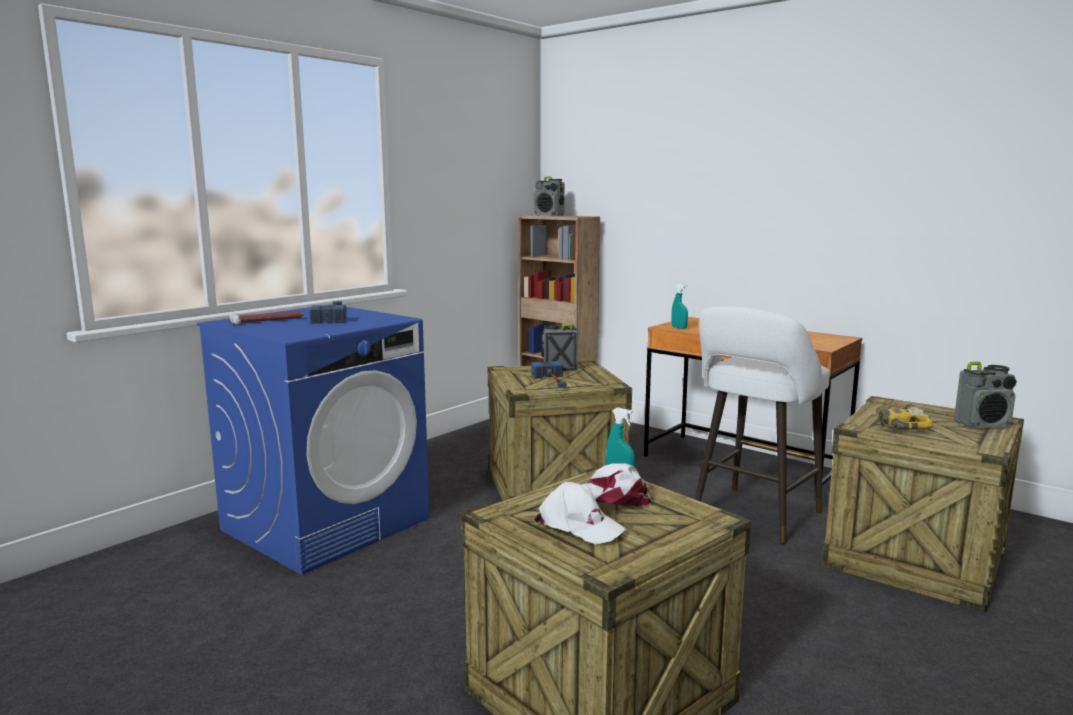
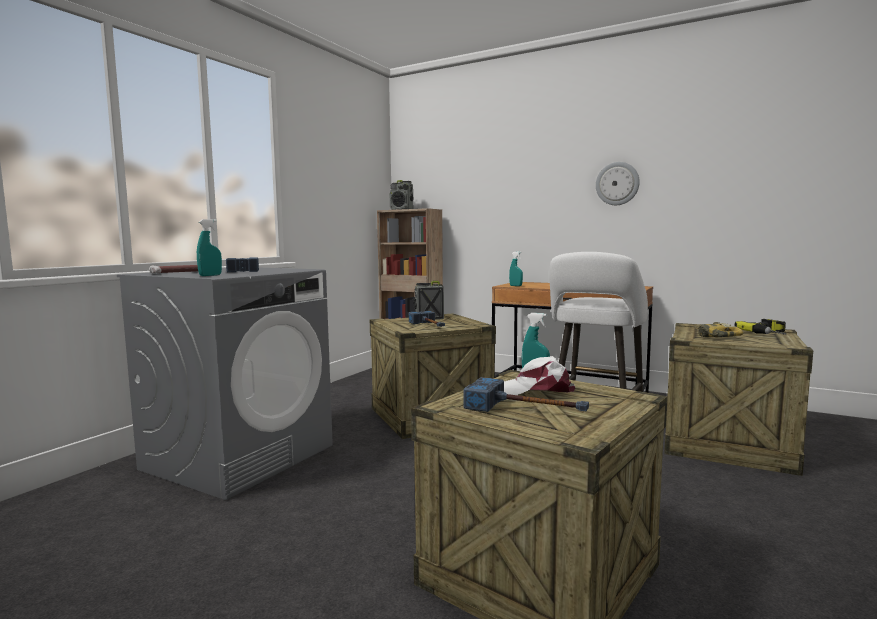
camera: 10 degrees left, 5 degrees down
blue washing machine [197,304,429,575] -> grey washing machine [117,268,333,500]
white cap [534,482,626,544] -> hammer [463,377,589,412]
radio [954,362,1017,428] -> power drill [735,319,787,335]
none -> turquoise spray bottle [197,219,222,276]
none -> wall clock [596,162,640,205]

